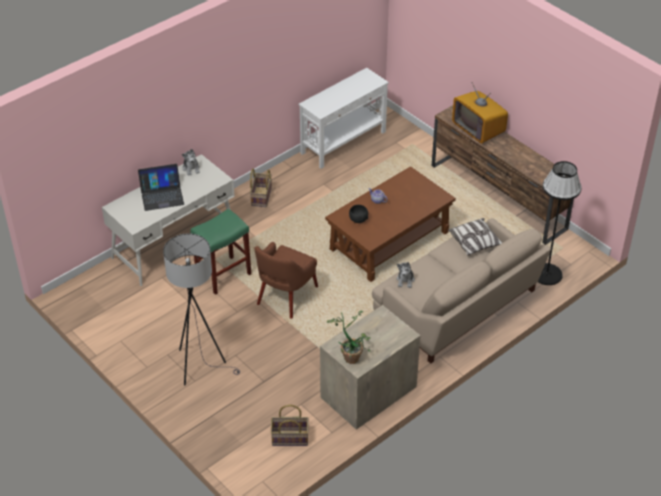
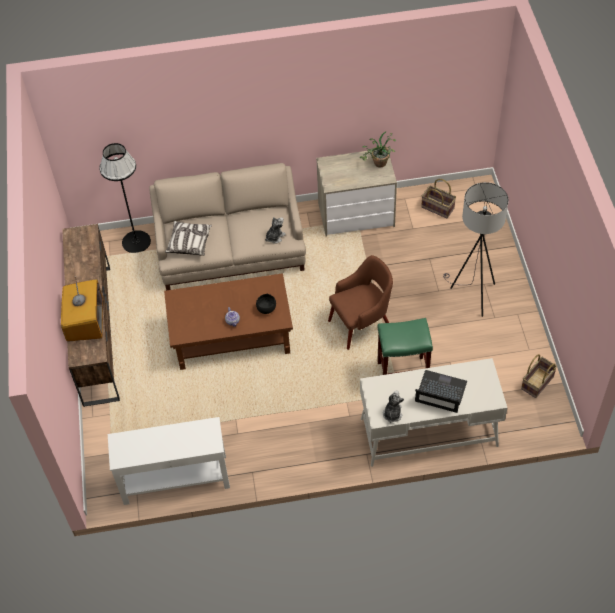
camera: 145 degrees left, 10 degrees up
basket [250,168,272,207] -> basket moved to [521,354,557,398]

